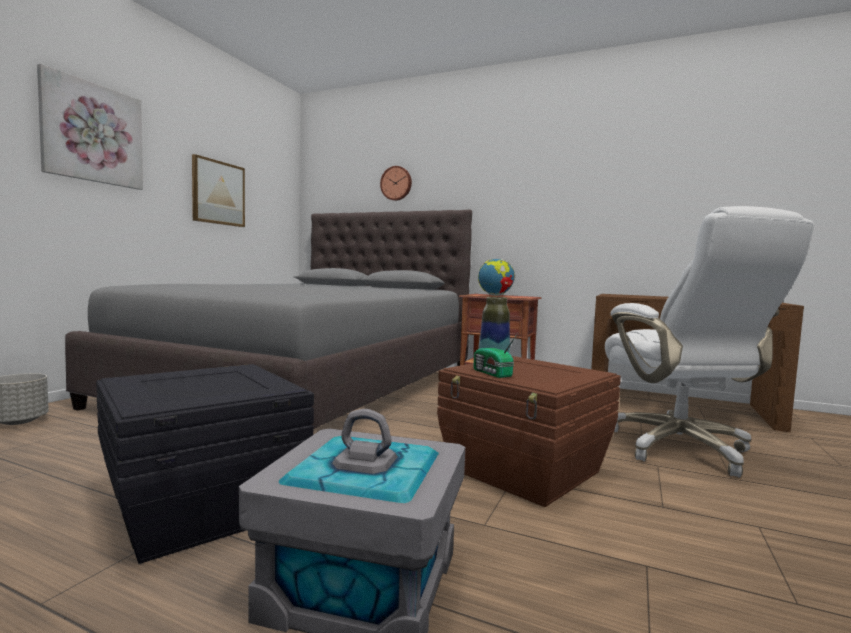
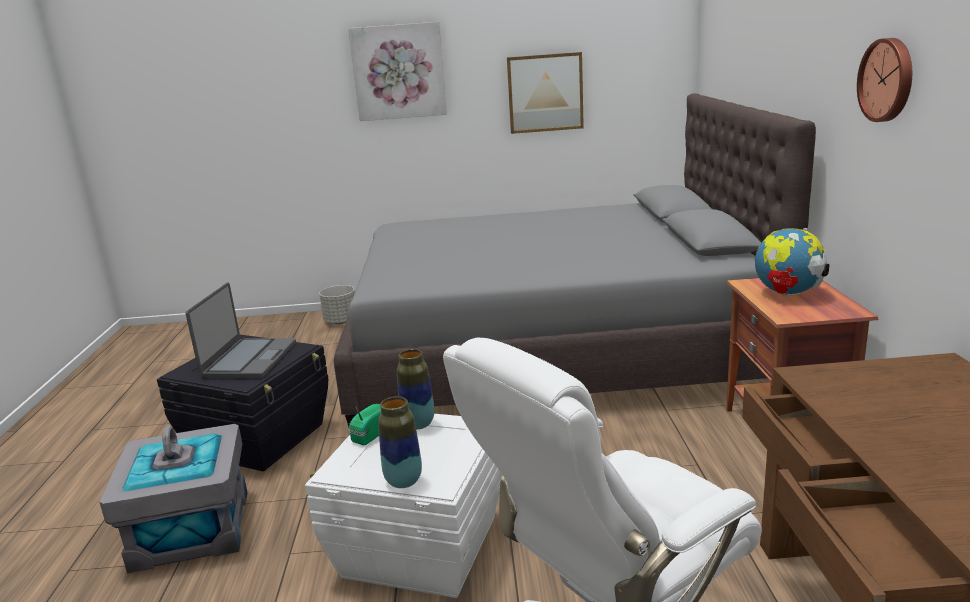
camera: 65 degrees right, 15 degrees up
wall clock [380,166,412,201] -> wall clock moved to [857,38,912,122]
brown storage box [437,356,621,507] -> white storage box [305,414,503,598]
none -> laptop [186,282,296,378]
none -> vase [378,396,422,488]

